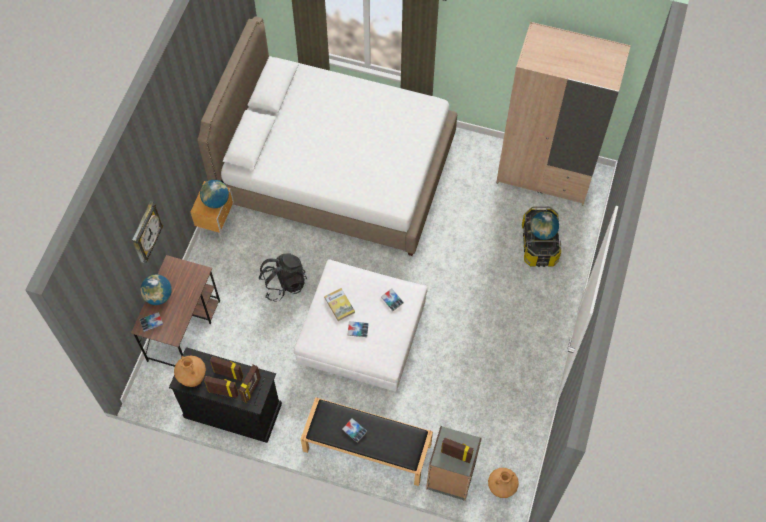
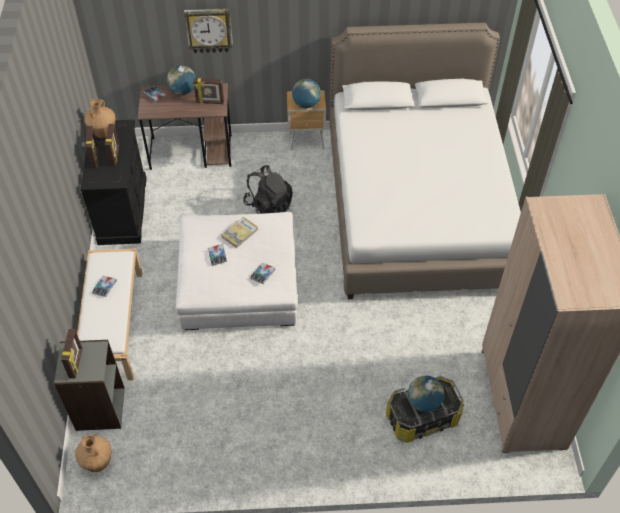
camera: 70 degrees right, 10 degrees down
picture frame [239,364,261,403] -> picture frame moved to [193,78,224,104]
black bench [301,397,433,486] -> white bench [77,249,142,380]

